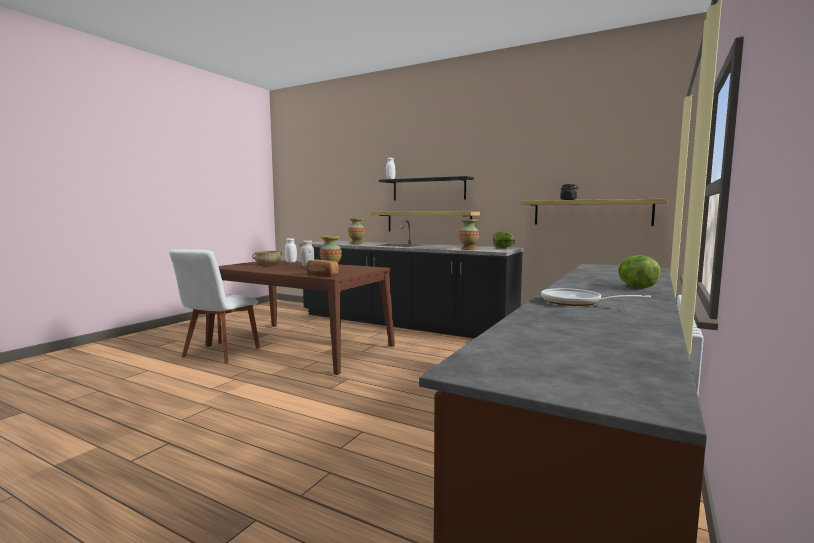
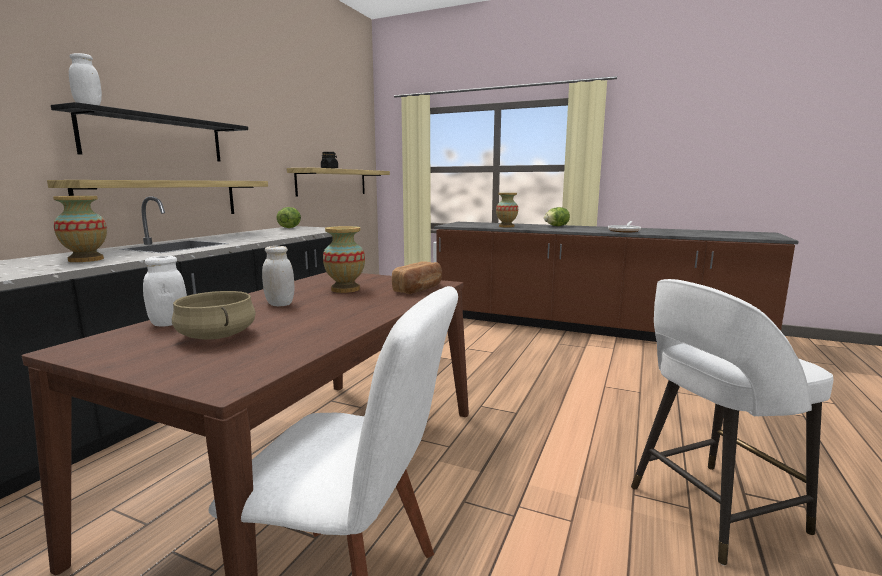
camera: 95 degrees left, 5 degrees up
vase [459,219,479,250] -> vase moved to [496,193,518,227]
none -> white stool [631,279,833,565]

